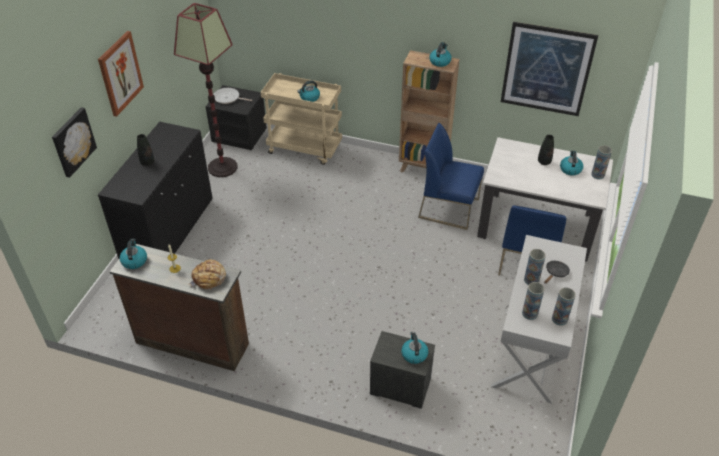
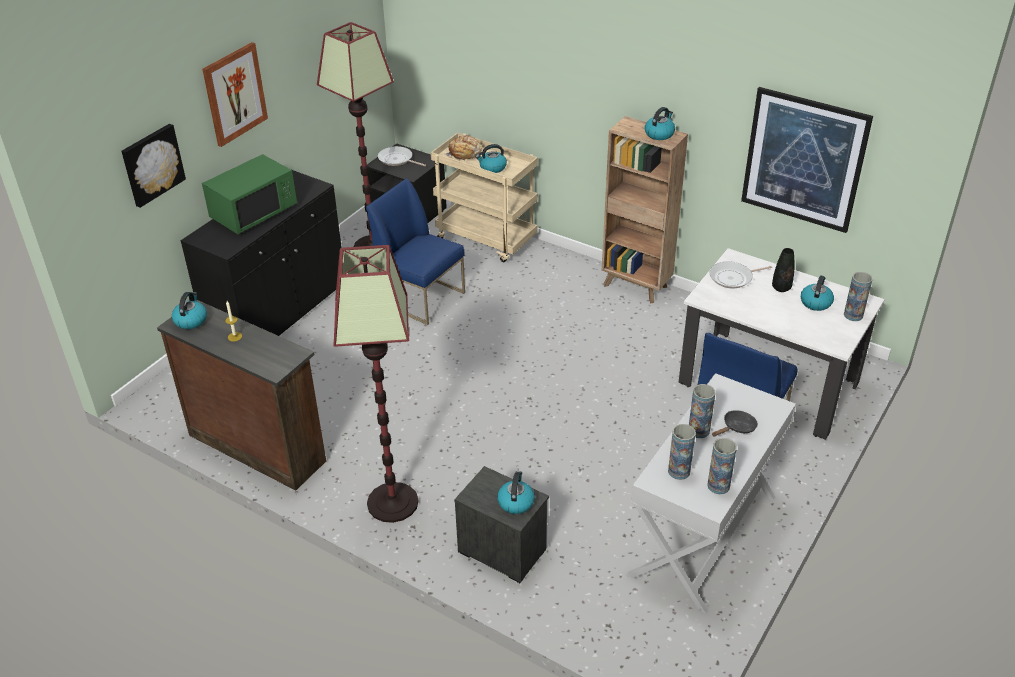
camera: 15 degrees right, 5 degrees down
black vase [137,134,154,166] -> green microwave [202,154,297,234]
bread [188,259,226,290] -> bread moved to [445,135,482,161]
blue chair [418,123,484,230] -> blue chair moved to [366,178,465,325]
none -> floor lamp [333,245,418,523]
none -> frying pan [710,261,772,288]

